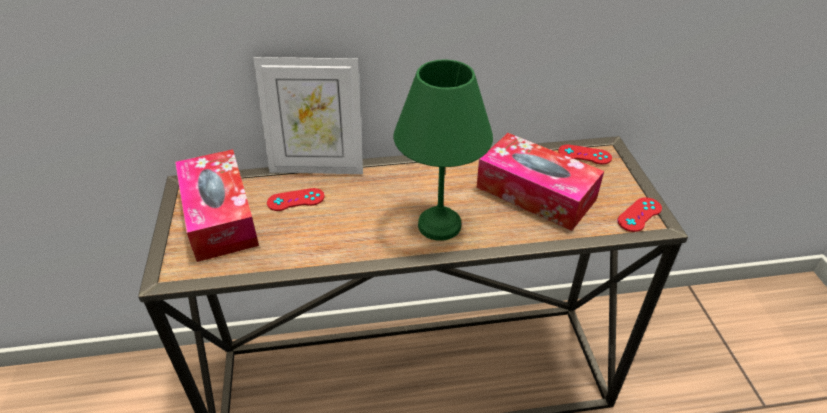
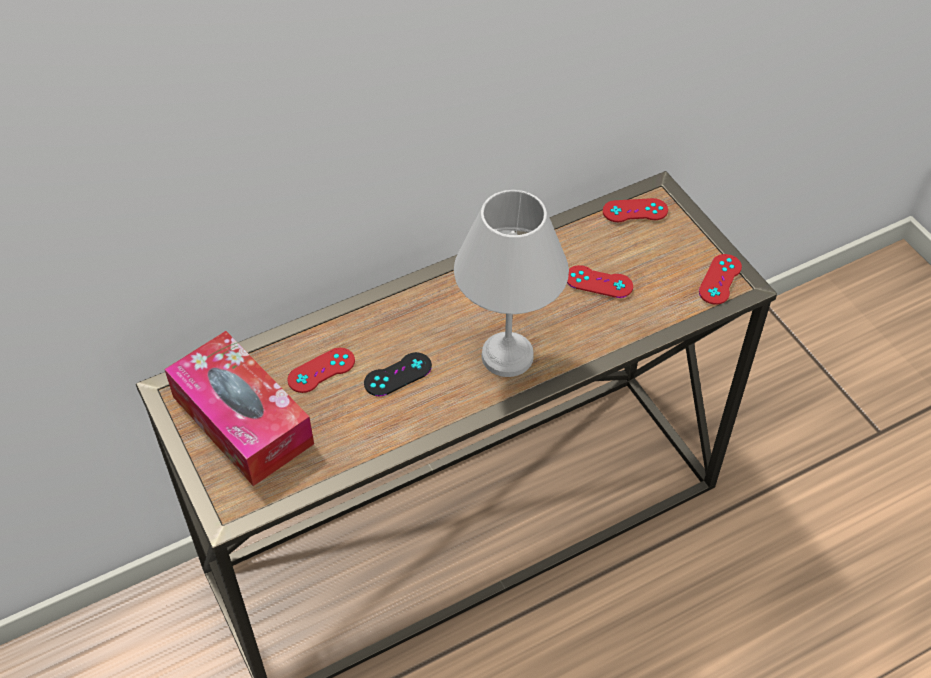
camera: 20 degrees left, 10 degrees up
picture frame [253,57,363,174] -> none
green table lamp [393,59,493,241] -> white table lamp [454,190,569,377]
tissue box [477,133,604,231] -> red game controller [567,265,633,298]
none -> black game controller [364,352,432,396]

